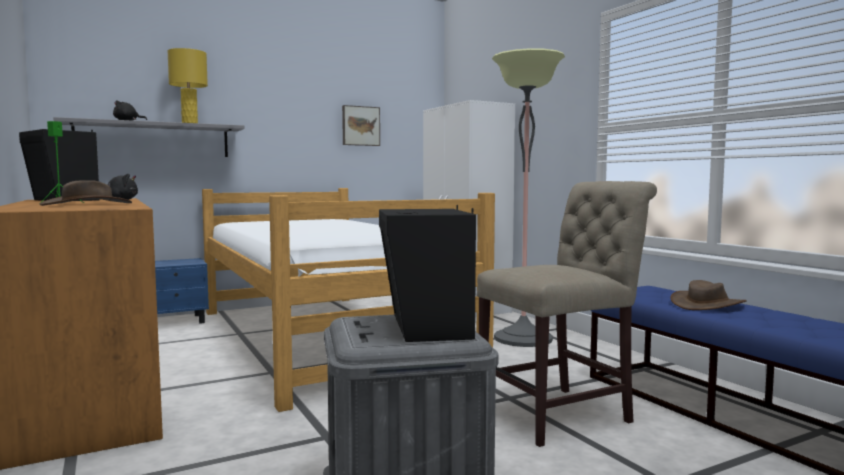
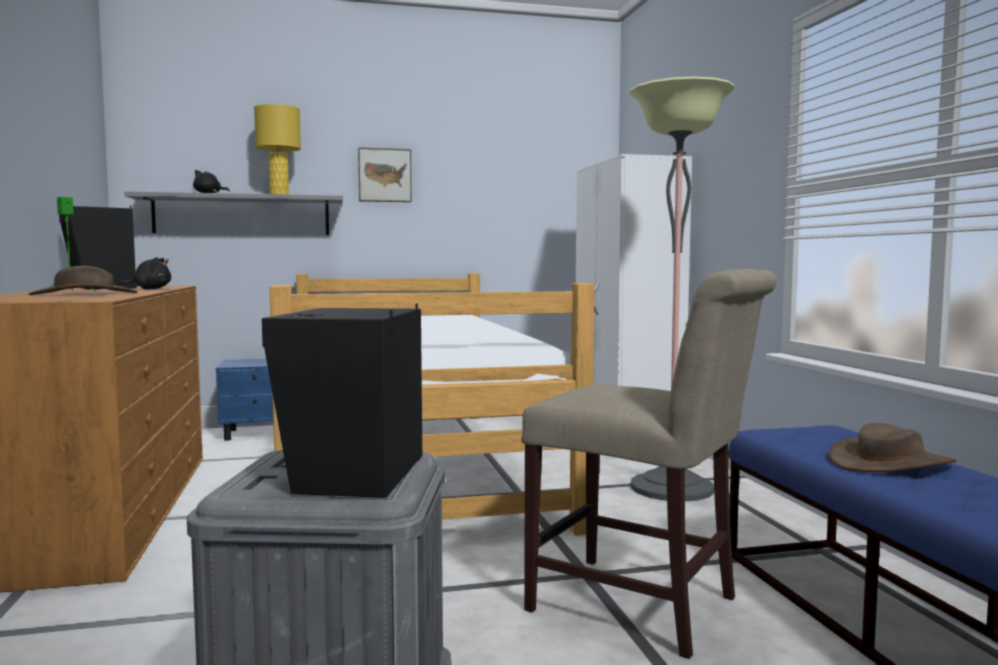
camera: 15 degrees right, 0 degrees up
picture [342,105,380,146] -> picture moved to [358,148,412,202]
beige chair [477,181,657,447] -> beige chair turned 45 degrees clockwise [521,269,777,659]

